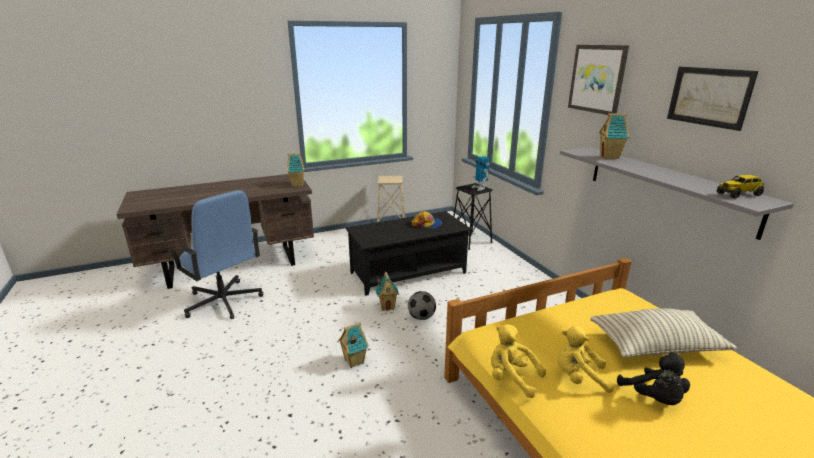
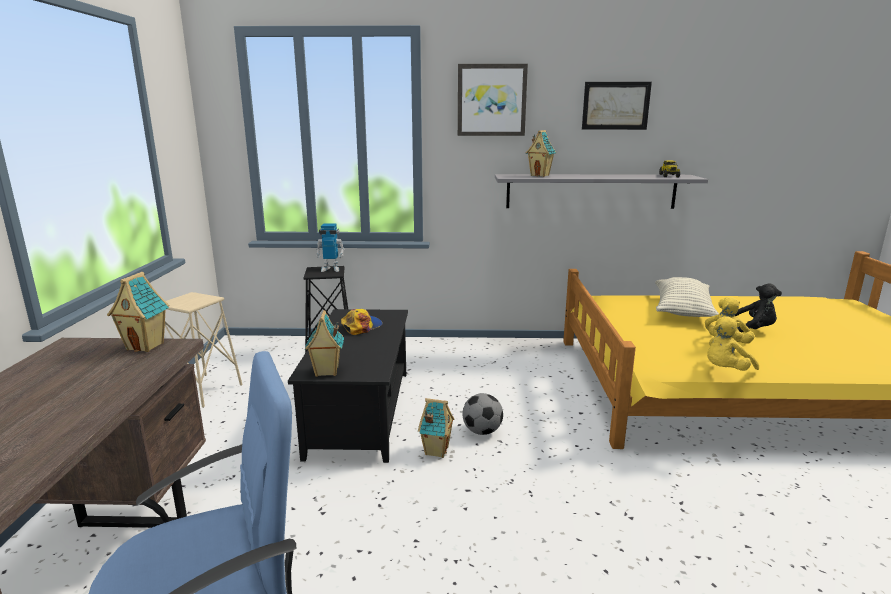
camera: 65 degrees left, 5 degrees down
toy house [338,322,369,368] -> toy house moved to [304,310,344,377]

